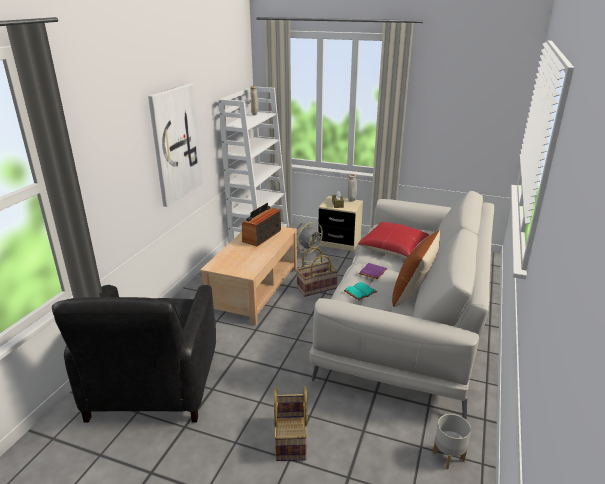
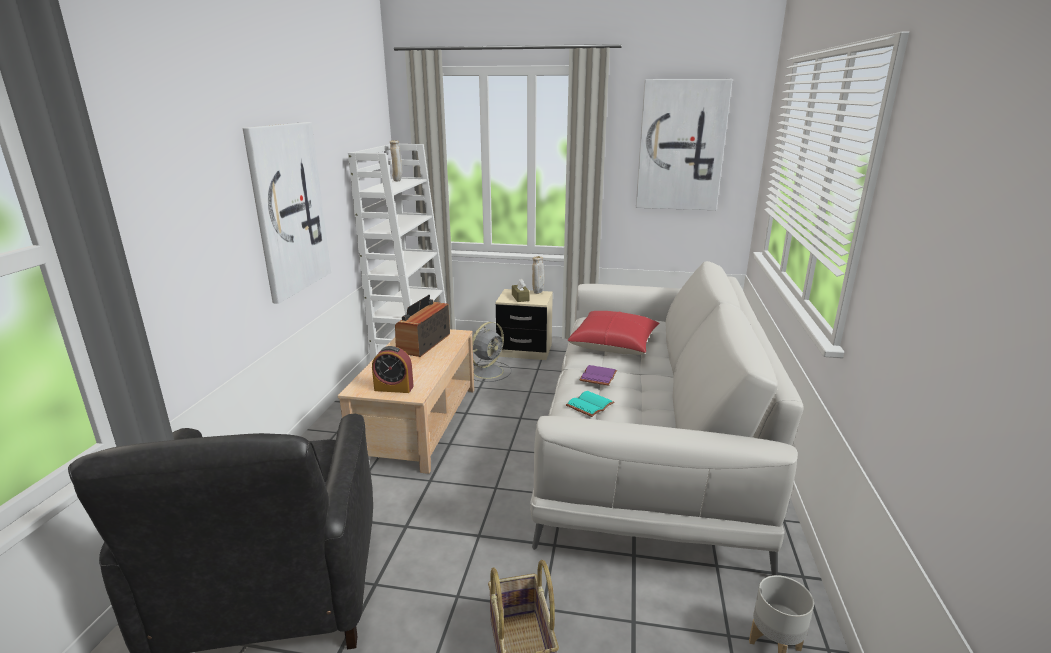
camera: 10 degrees left, 5 degrees down
basket [296,247,338,297] -> none
brown pillow [392,230,440,307] -> none
none -> alarm clock [372,346,414,393]
none -> picture [636,79,733,210]

